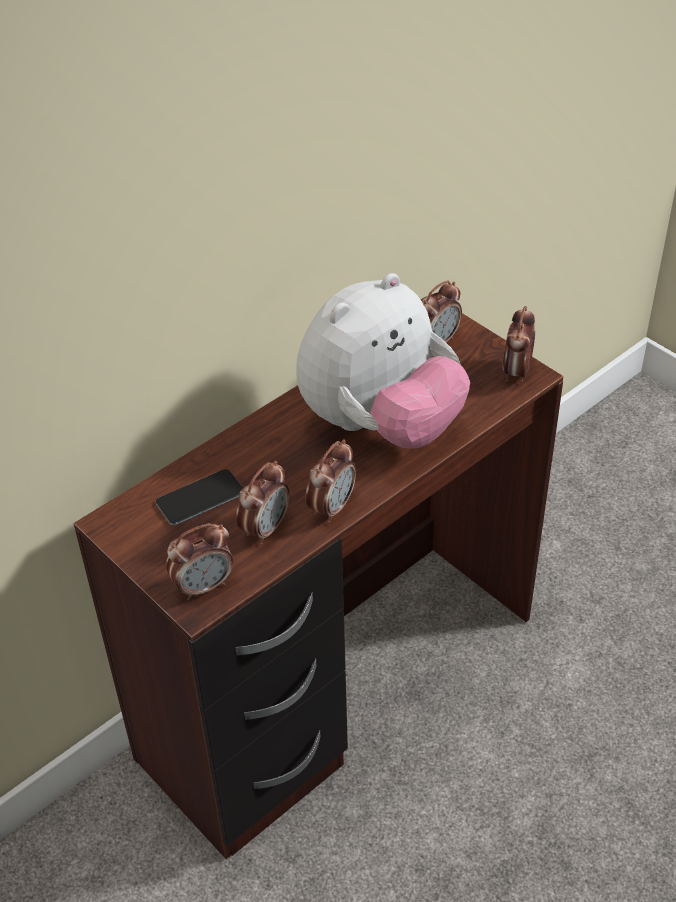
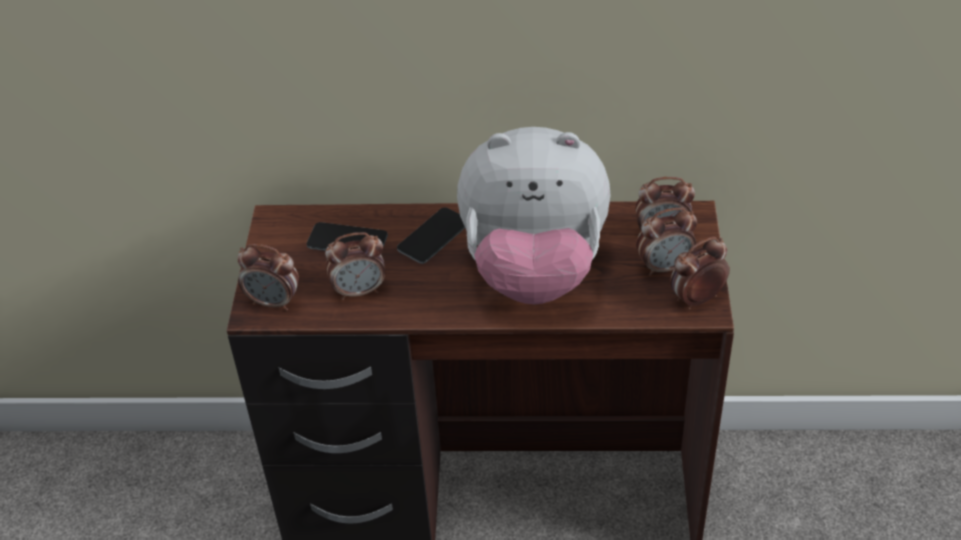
camera: 45 degrees right, 0 degrees up
alarm clock [306,440,356,523] -> alarm clock moved to [636,207,697,276]
none -> phone [397,207,465,264]

